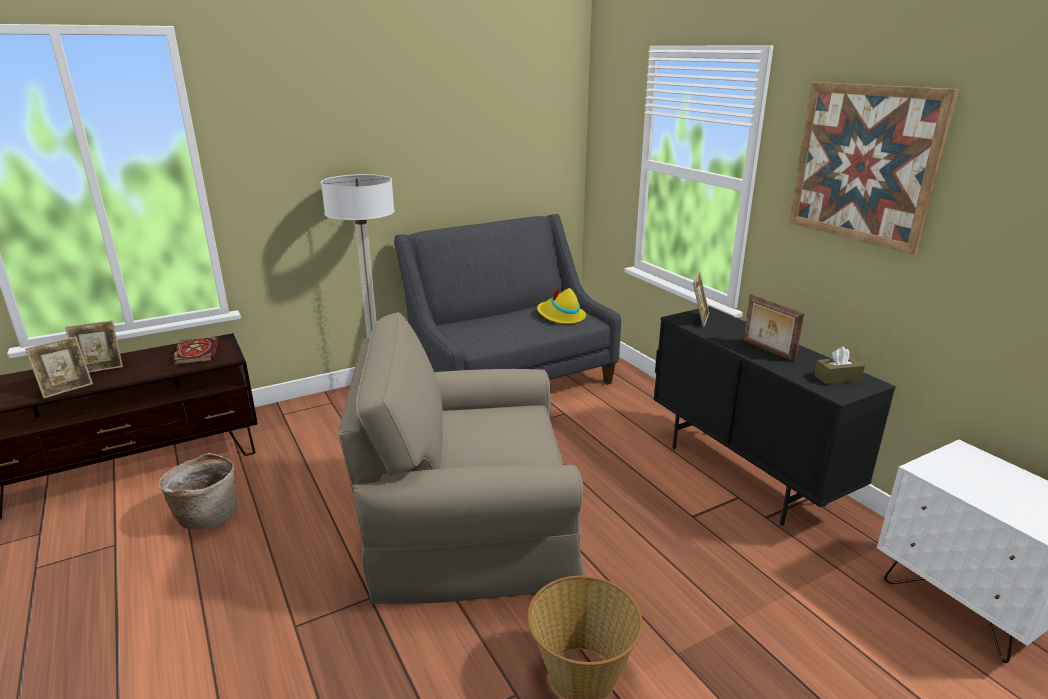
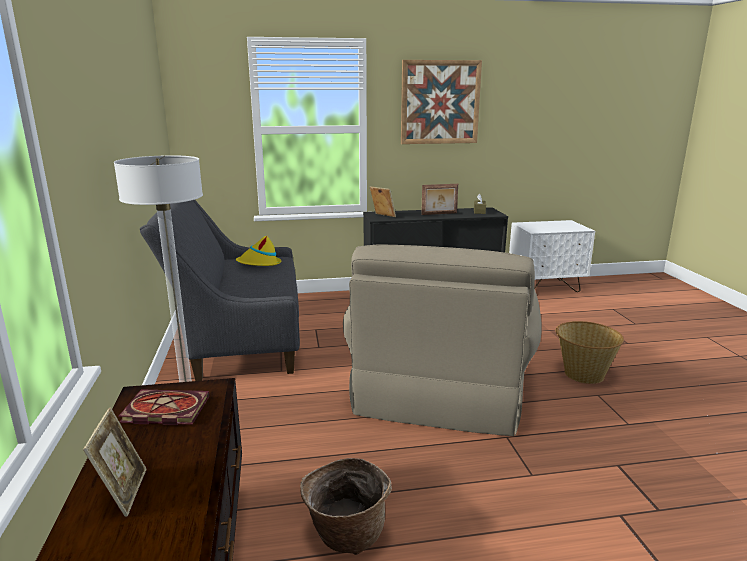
camera: 70 degrees left, 5 degrees down
picture frame [25,336,93,398] -> none

